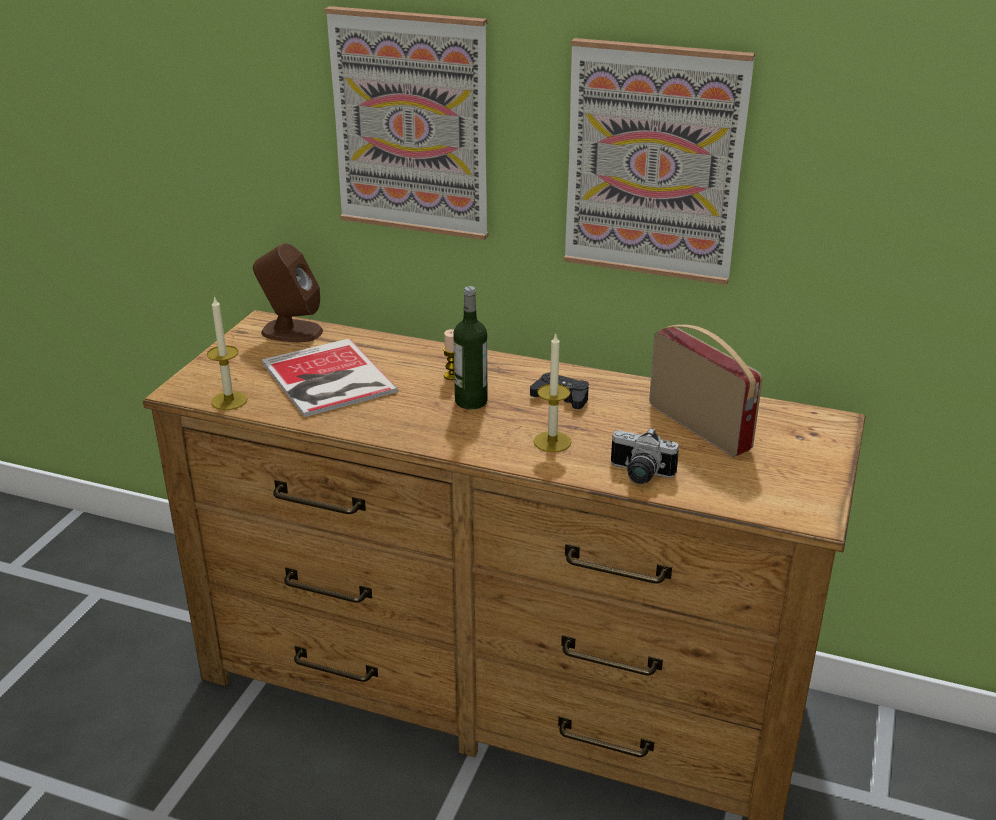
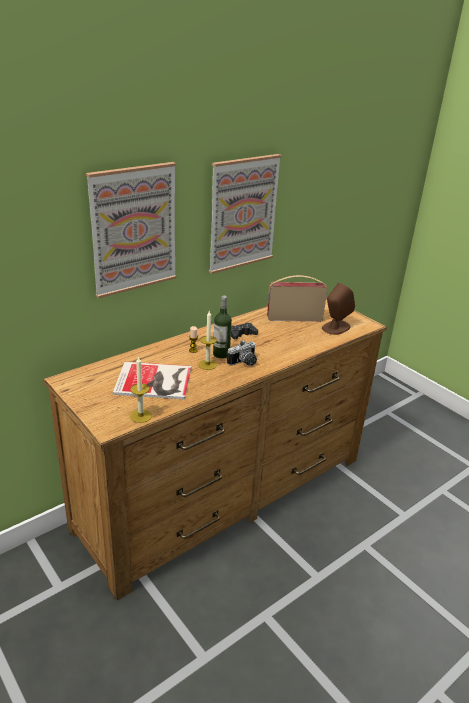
camera: 60 degrees left, 0 degrees up
brown speaker [253,243,323,342] -> brown speaker moved to [322,283,355,335]
candle [534,332,571,452] -> candle moved to [198,311,217,370]
camera [611,428,679,484] -> camera moved to [227,340,257,366]

